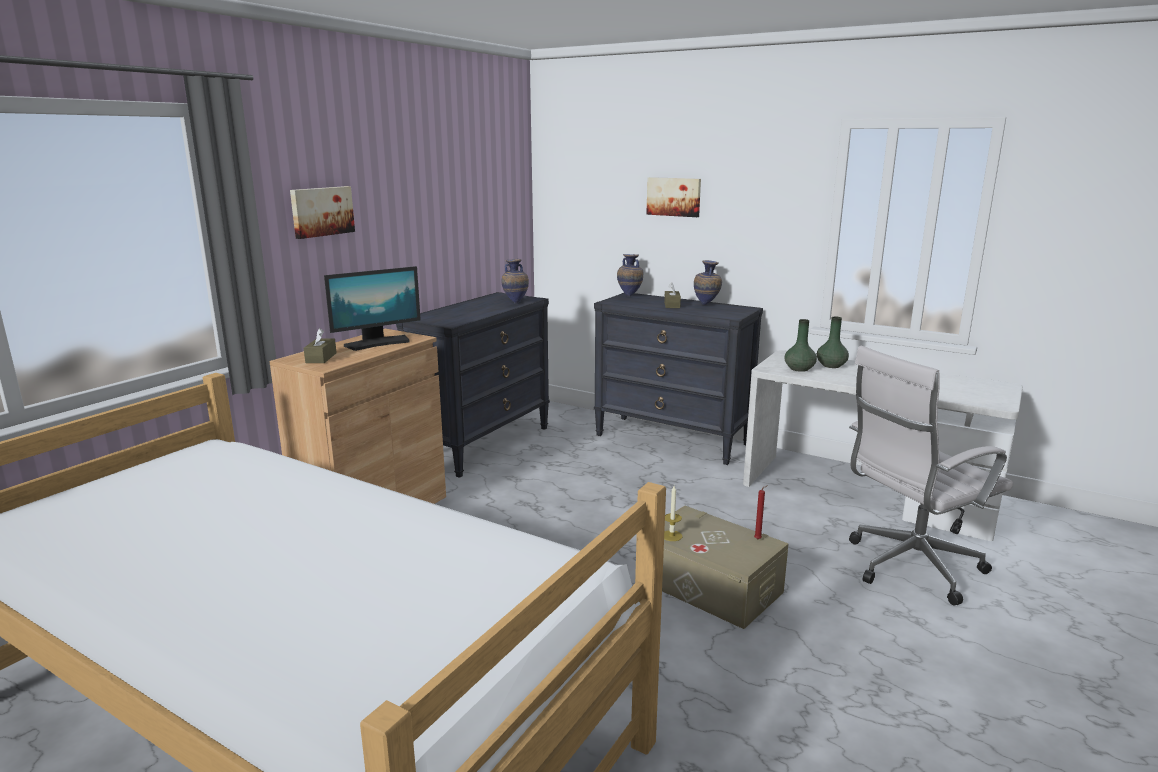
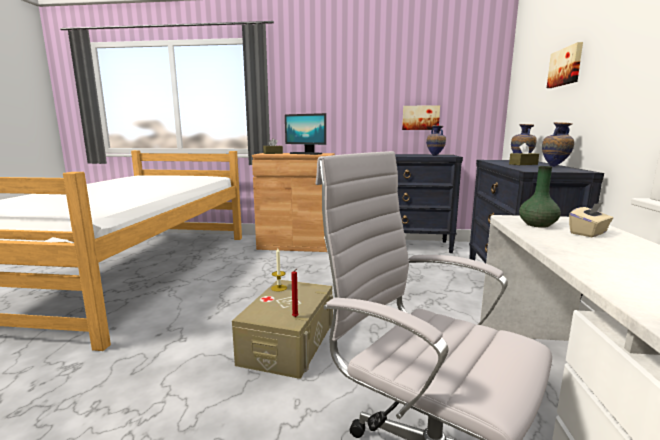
camera: 65 degrees right, 5 degrees down
picture [290,186,355,239] -> picture moved to [402,105,440,130]
green vase [817,316,849,368] -> beige tissue box [569,202,613,237]

